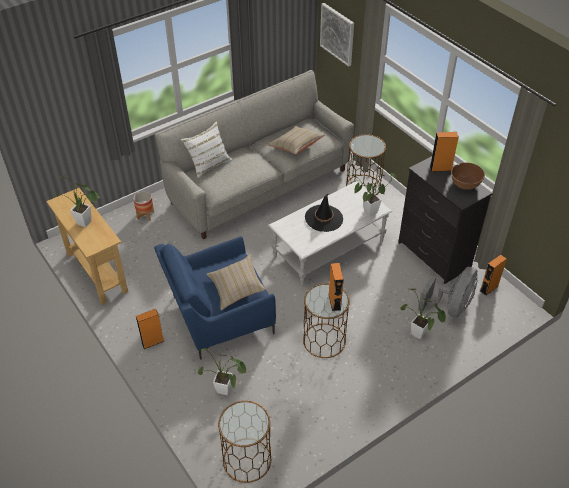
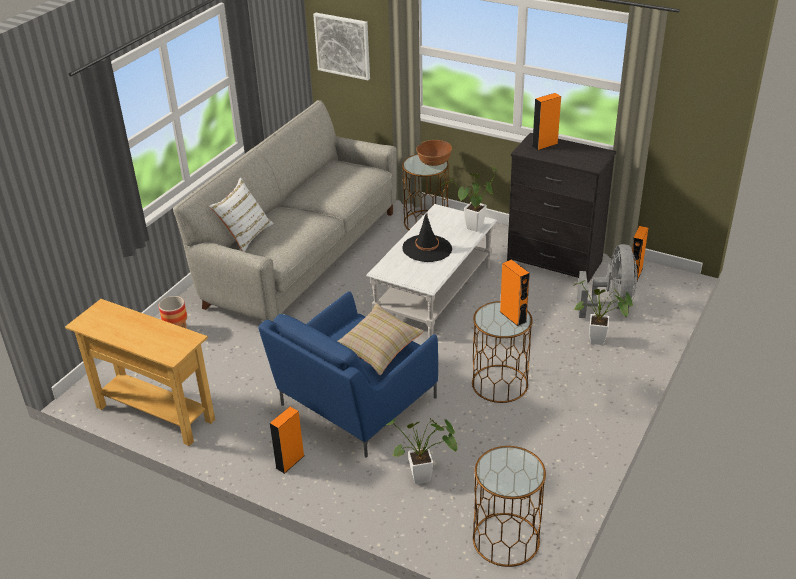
camera: 25 degrees left, 10 degrees down
potted plant [54,175,100,227] -> none
beige pillow [267,126,325,154] -> none
brown bowl [451,162,485,190] -> brown bowl moved to [416,140,452,166]

